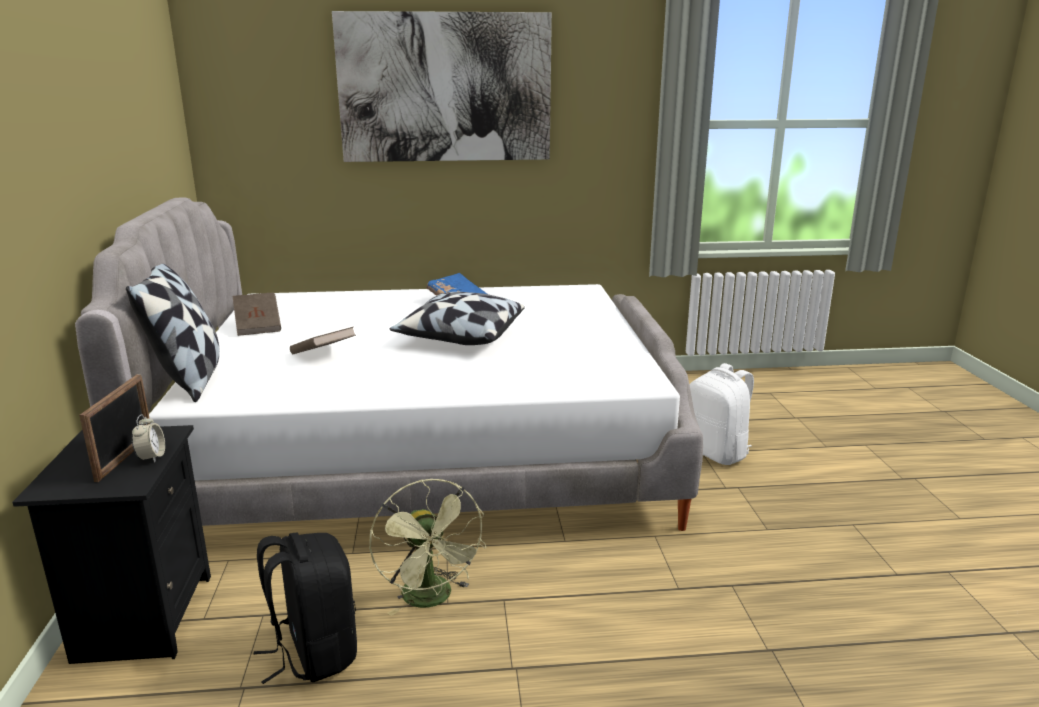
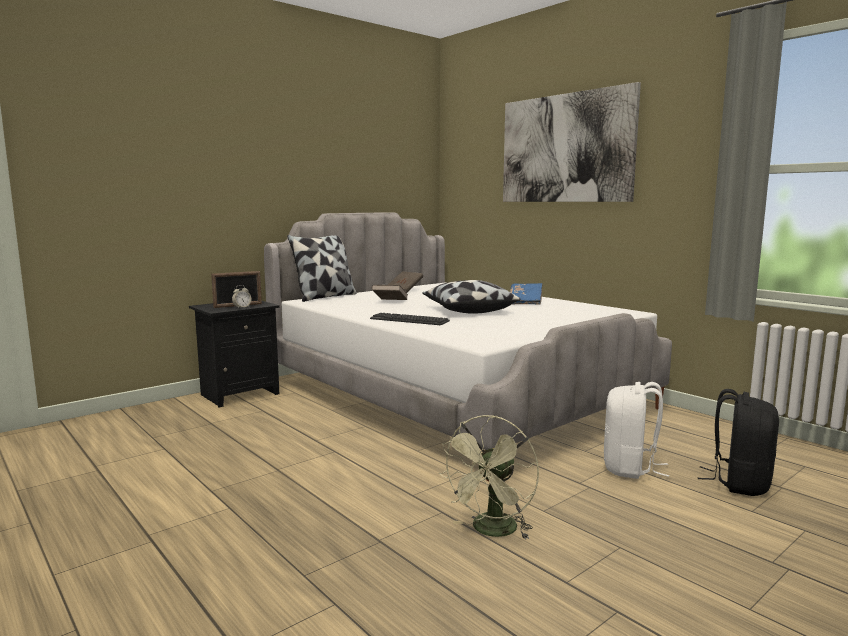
camera: 55 degrees right, 10 degrees down
black backpack [254,533,357,684] -> black backpack moved to [698,389,779,496]
green fan [369,479,486,616] -> green fan moved to [439,415,539,539]
none -> keyboard [370,313,450,325]

